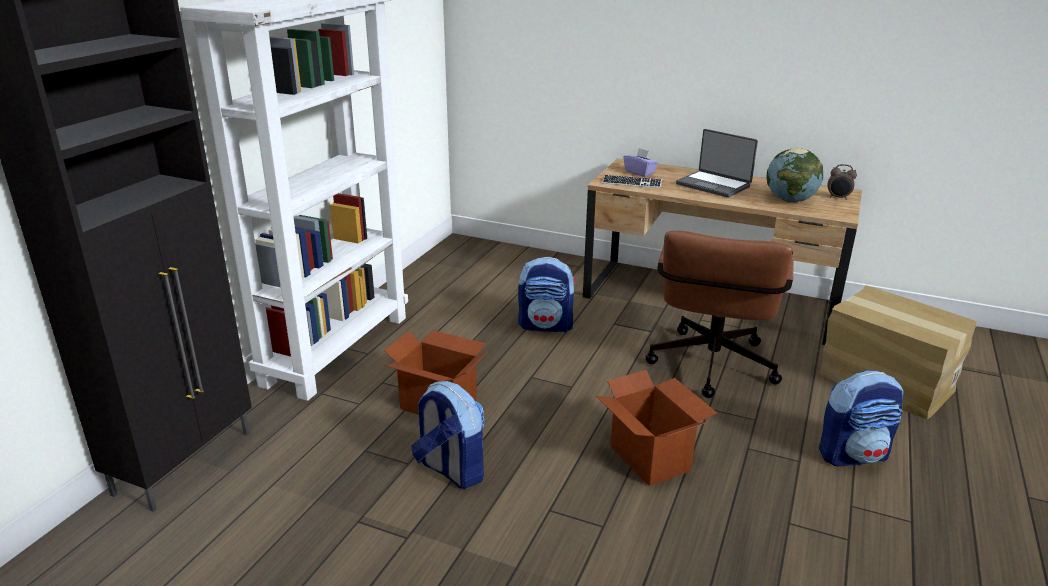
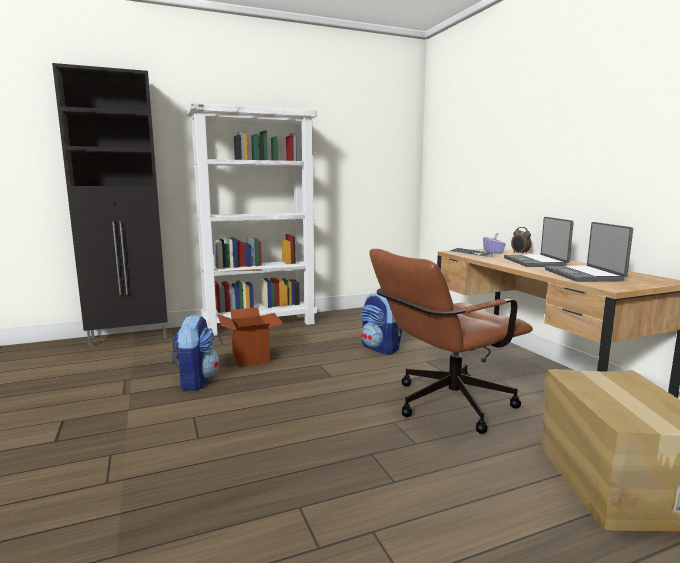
camera: 45 degrees right, 15 degrees down
cardboard box [596,370,718,486] -> none
globe [767,148,823,203] -> laptop [545,222,633,282]
backpack [819,370,903,466] -> none
alarm clock [827,164,857,200] -> alarm clock moved to [511,227,531,255]

